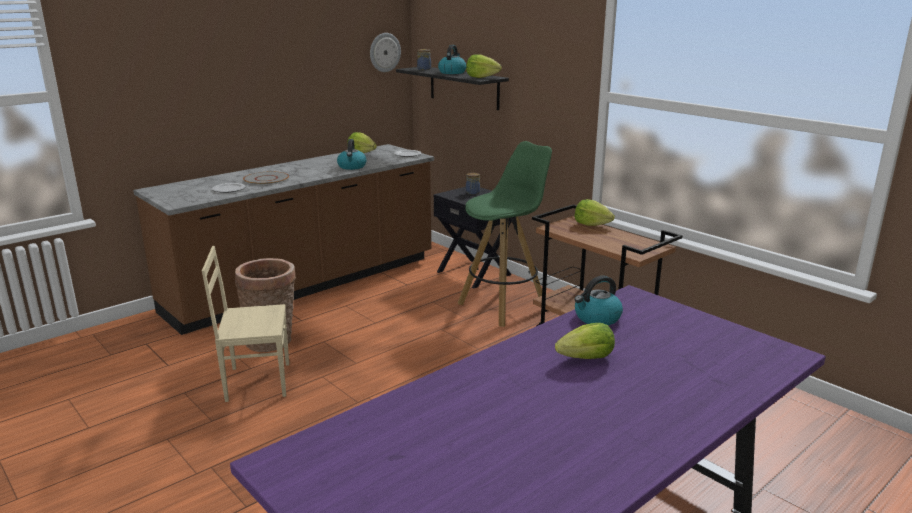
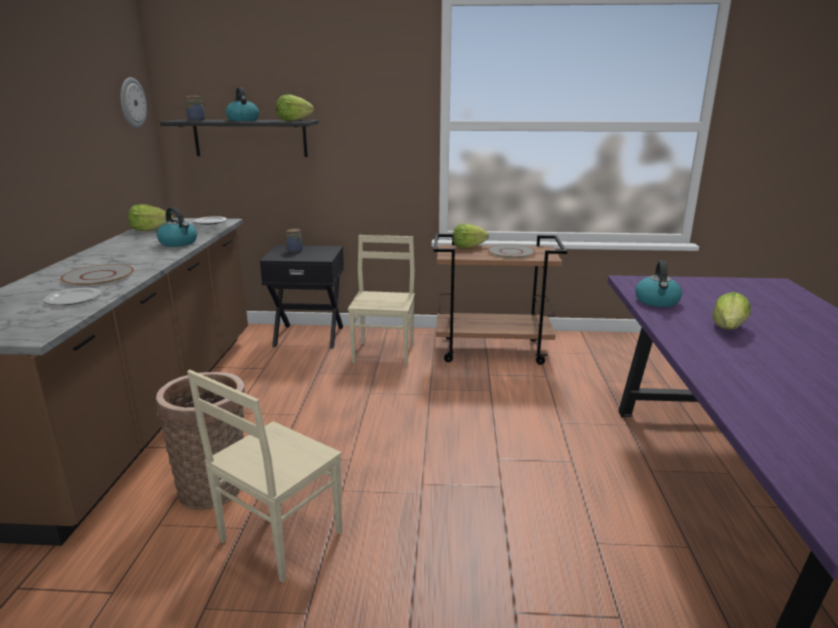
camera: 45 degrees left, 0 degrees up
green stool [458,141,552,327] -> beige chair [348,235,415,366]
none -> grey plate [488,244,535,258]

